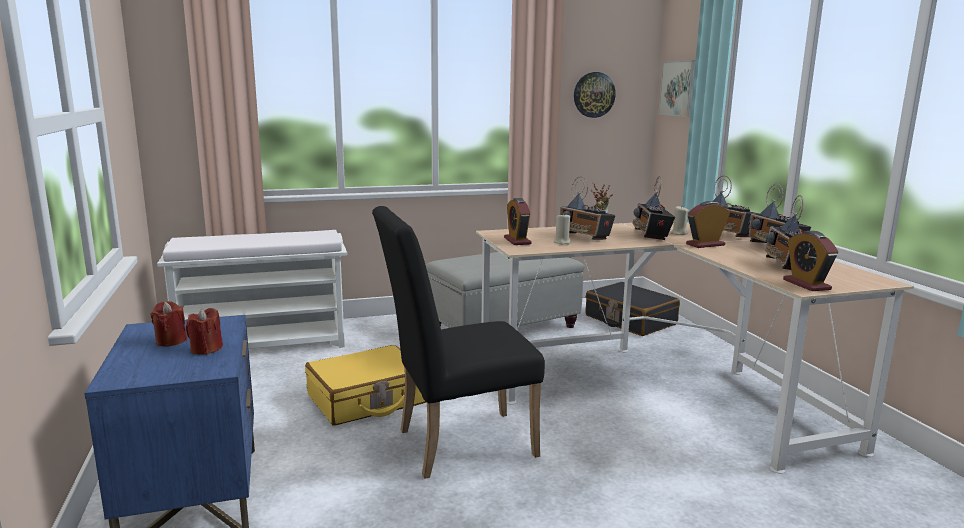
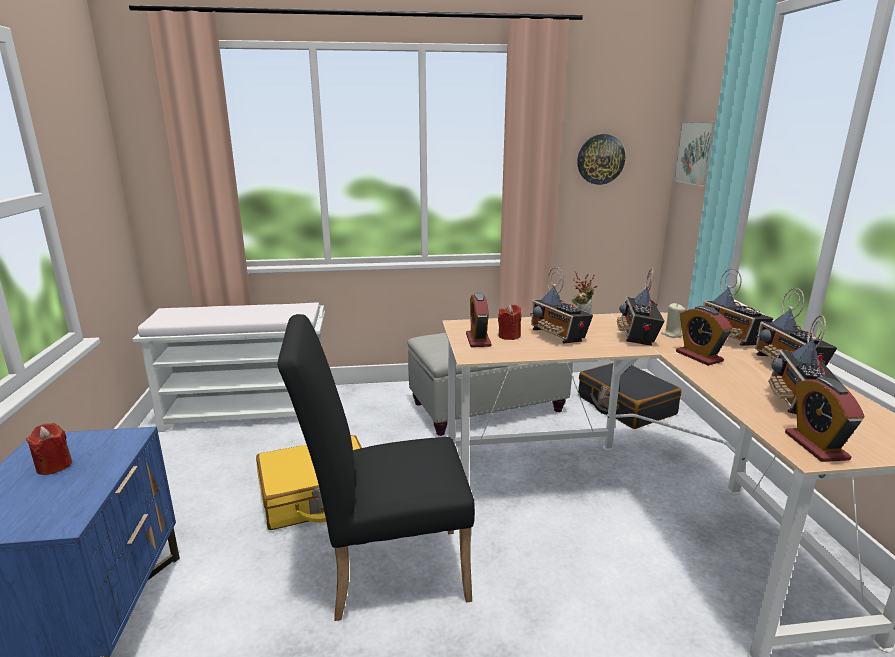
camera: 10 degrees right, 5 degrees up
red candle [186,308,223,355] -> red candle moved to [498,305,521,340]
beige candle [554,213,571,245] -> none
alarm clock [686,201,730,248] -> alarm clock turned 105 degrees counterclockwise [676,306,732,366]

